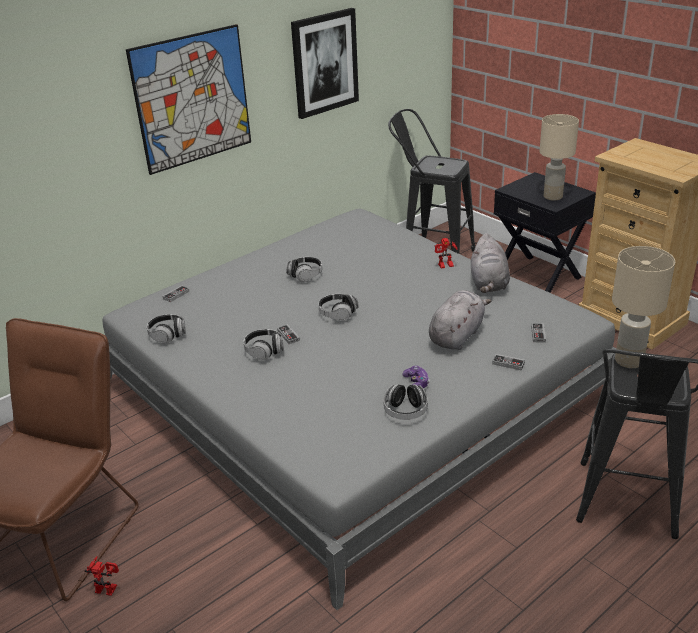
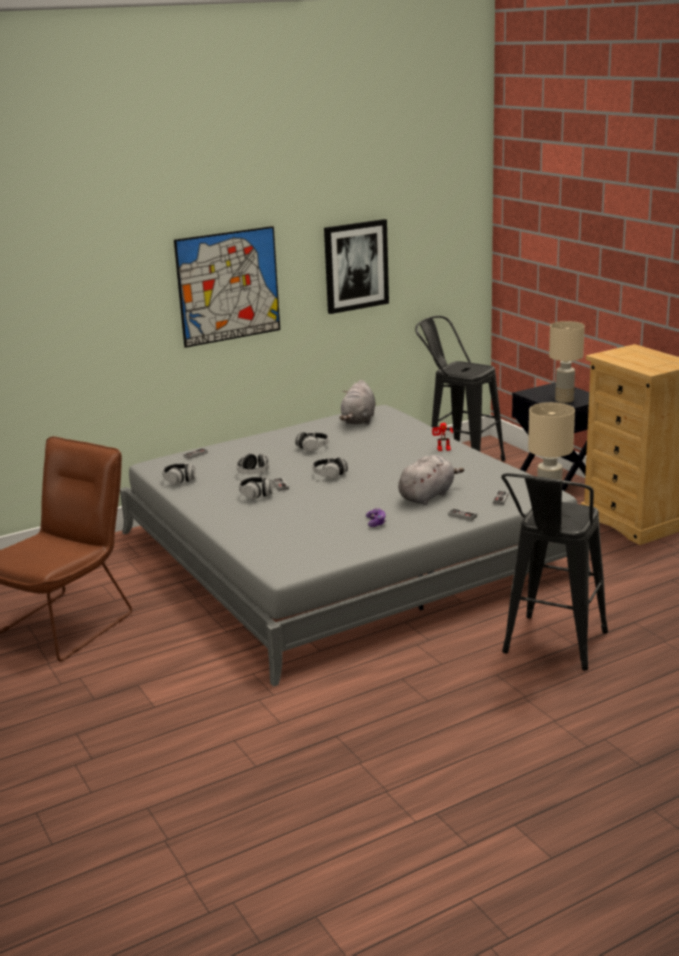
camera: 10 degrees right, 10 degrees down
toy robot [84,557,119,596] -> none
headphones [384,384,428,420] -> headphones moved to [236,453,269,474]
grey plush toy [471,233,510,293] -> grey plush toy moved to [339,380,376,424]

